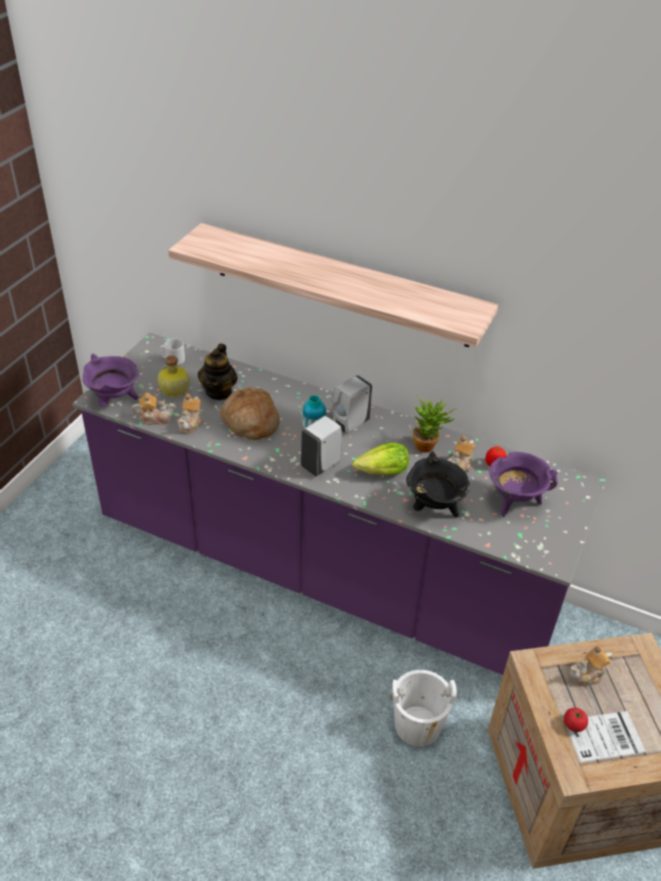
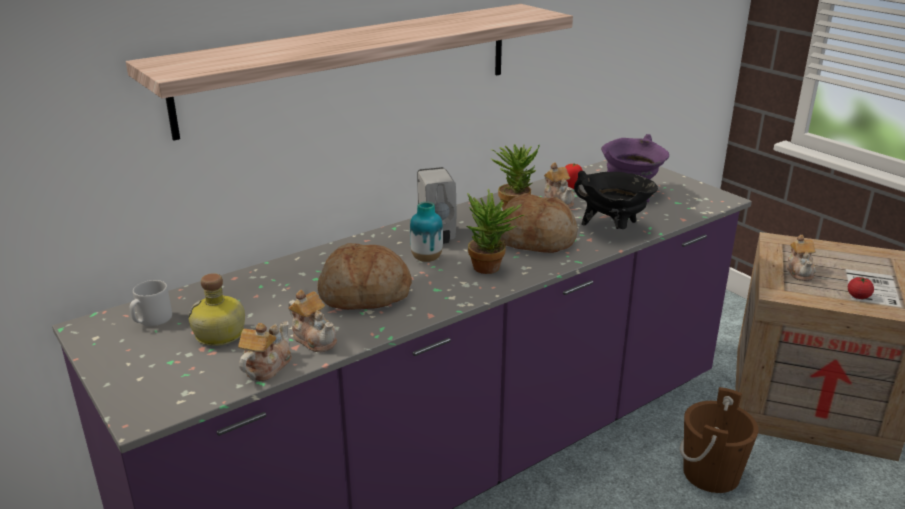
camera: 60 degrees left, 15 degrees down
purple cooking pot [83,354,140,407] -> none
teapot [198,344,238,400] -> none
white soap dispenser [301,416,342,477] -> potted plant [467,189,525,274]
lettuce [352,442,409,475] -> bread [497,193,578,253]
white bucket [389,670,457,747] -> brown bucket [680,387,759,493]

